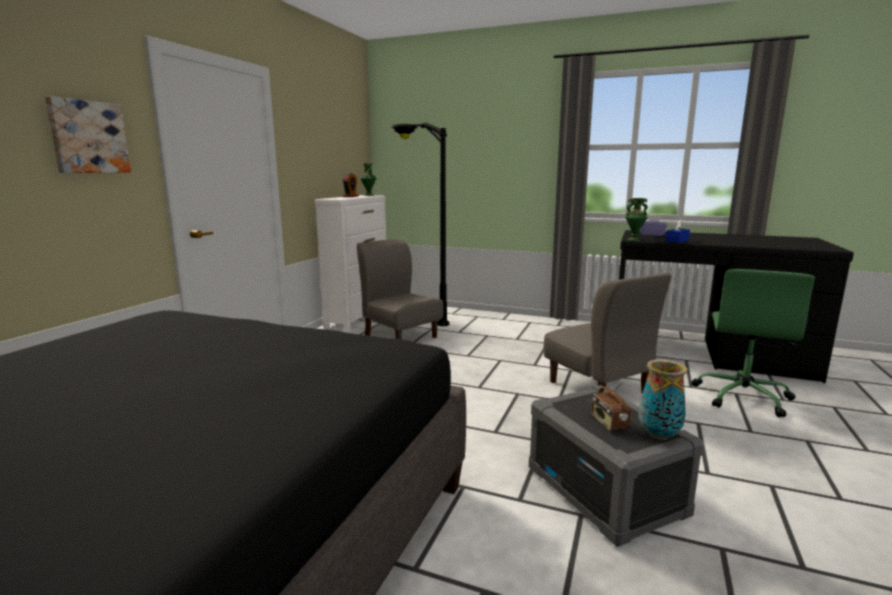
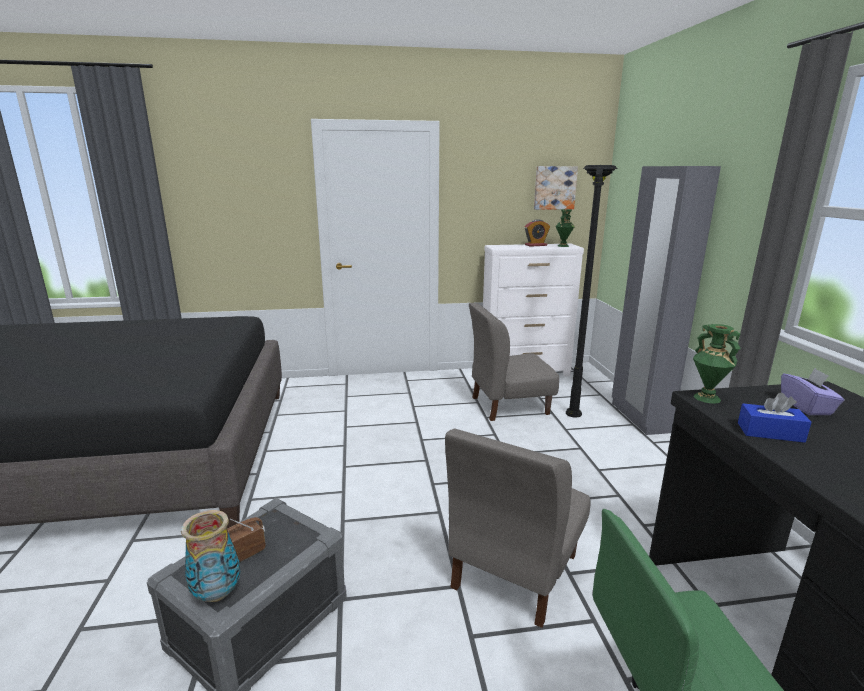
camera: 60 degrees right, 5 degrees up
picture [45,96,131,173] -> picture moved to [534,166,578,210]
grey chair [357,238,443,339] -> grey chair turned 120 degrees counterclockwise [469,303,559,421]
none -> grey wardrobe [612,166,721,435]

